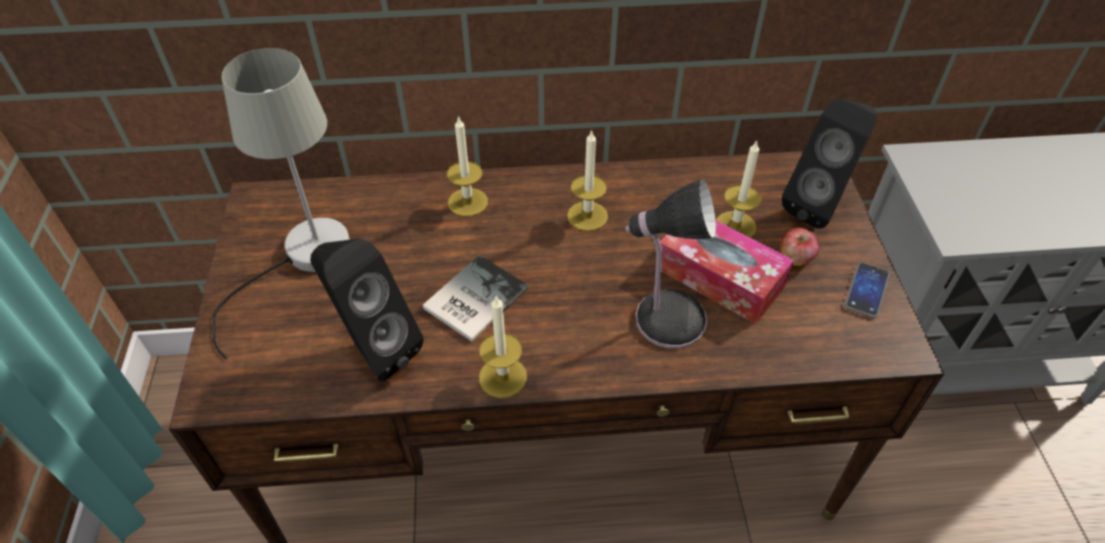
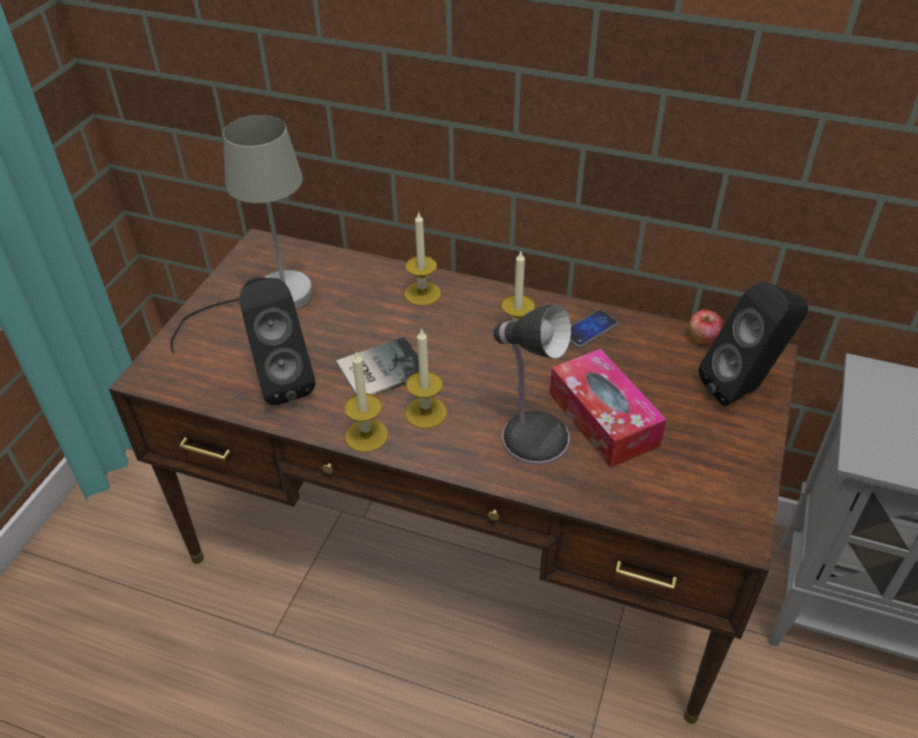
camera: 25 degrees right, 5 degrees down
candle [716,140,761,238] -> candle moved to [405,328,447,429]
apple [780,228,820,267] -> apple moved to [689,309,725,347]
phone [845,262,890,318] -> phone moved to [570,310,618,348]

